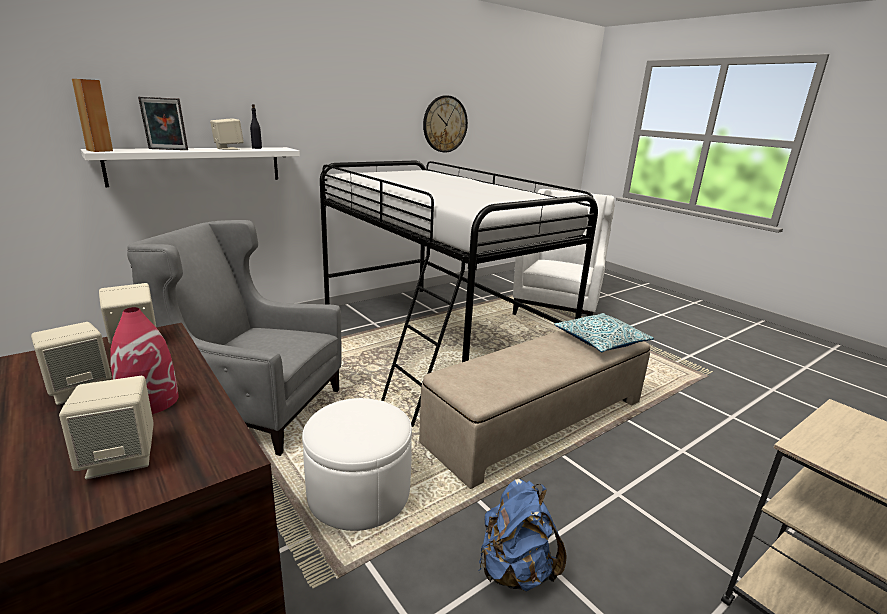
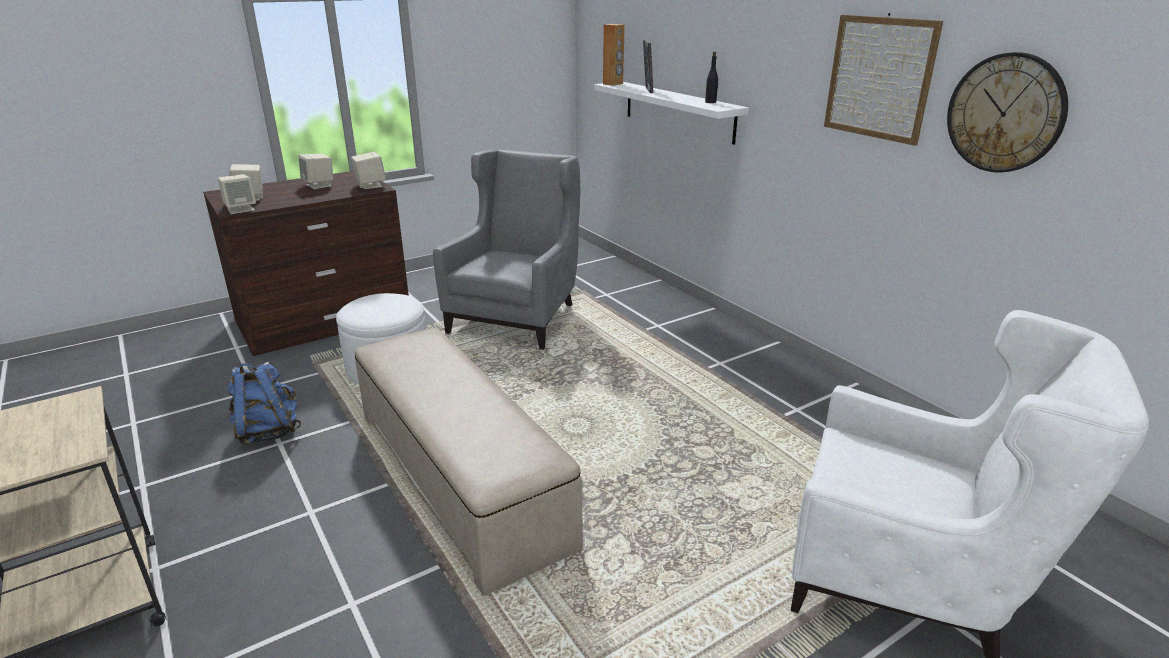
camera: 95 degrees right, 5 degrees up
red vase [110,307,179,414] -> none
beige speaker [210,118,244,150] -> beige speaker moved to [218,174,256,214]
black bed [320,161,598,427] -> none
pillow [554,313,654,352] -> none
none -> picture [824,13,943,146]

